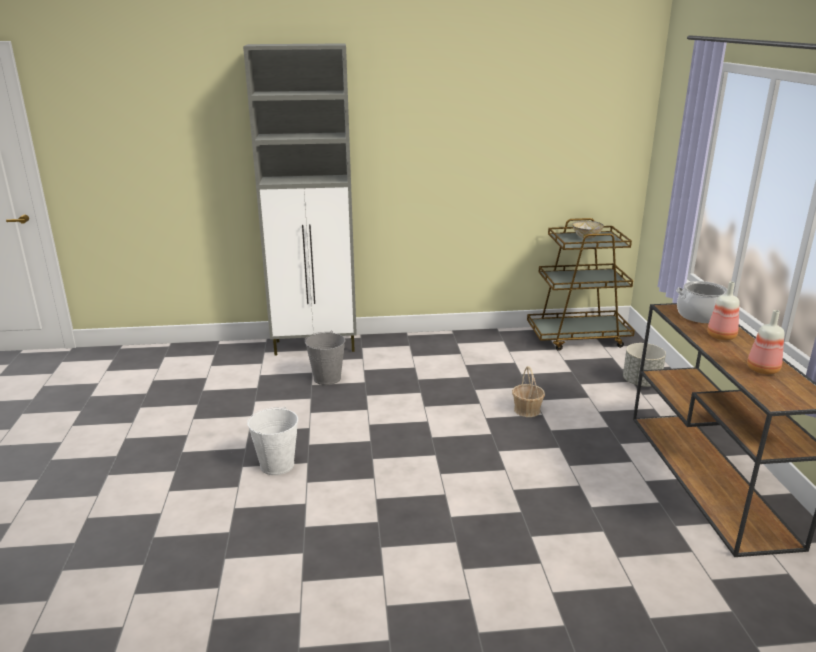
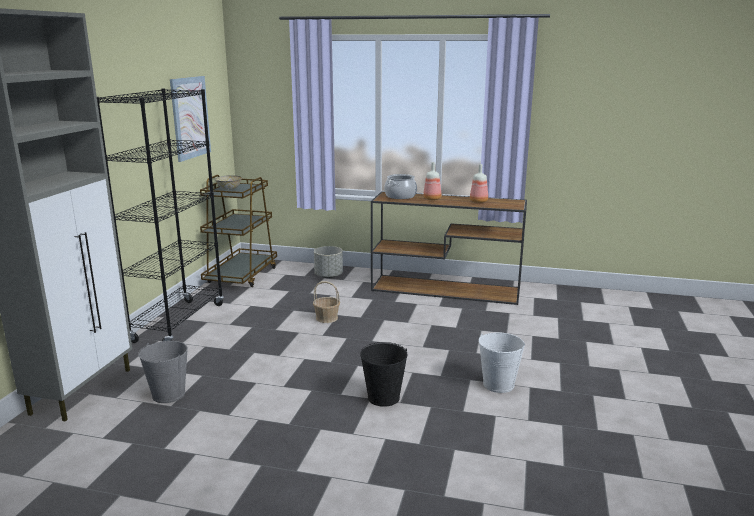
camera: 70 degrees left, 5 degrees down
white bucket [247,406,298,475] -> white bucket moved to [479,332,525,393]
none -> black bookcase [97,88,224,343]
none -> picture [170,76,211,162]
none -> black bucket [360,342,408,407]

